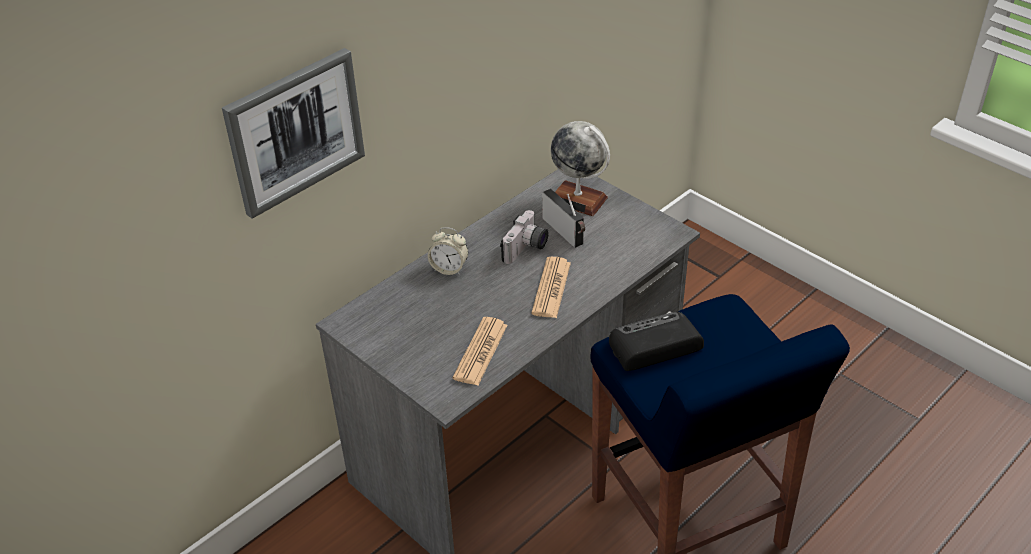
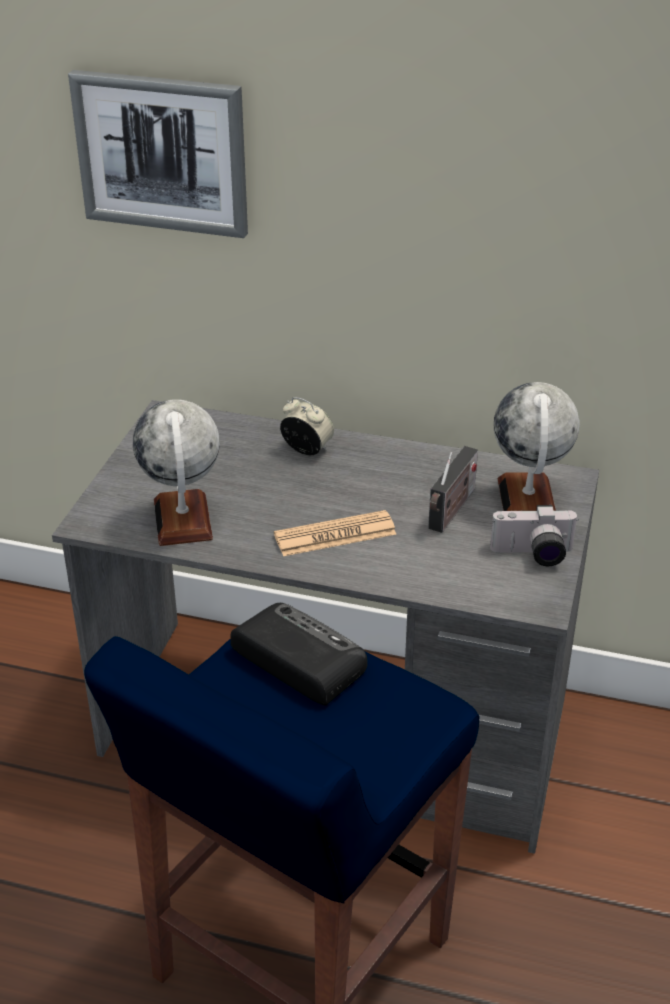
camera: 60 degrees right, 5 degrees down
alarm clock [428,227,468,275] -> alarm clock turned 135 degrees clockwise [280,397,334,455]
newspaper [453,317,508,385] -> globe [133,399,220,546]
camera [500,210,549,264] -> camera moved to [490,505,579,566]

